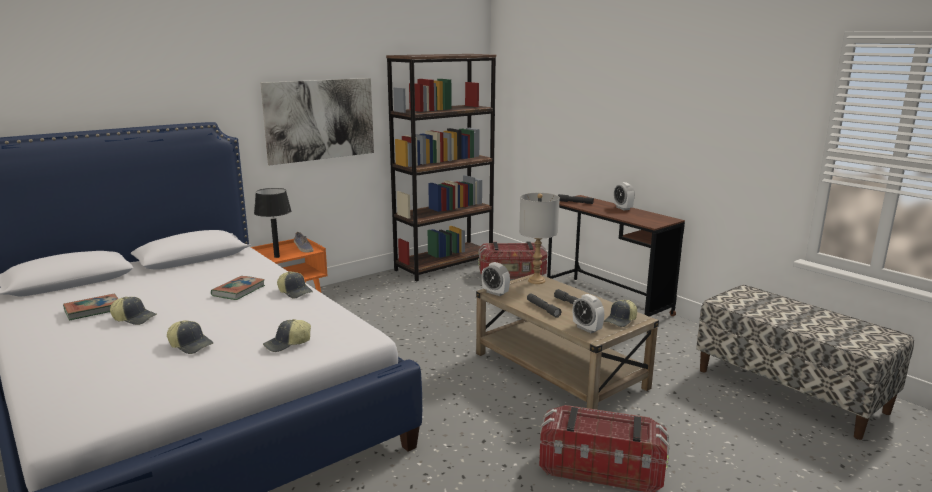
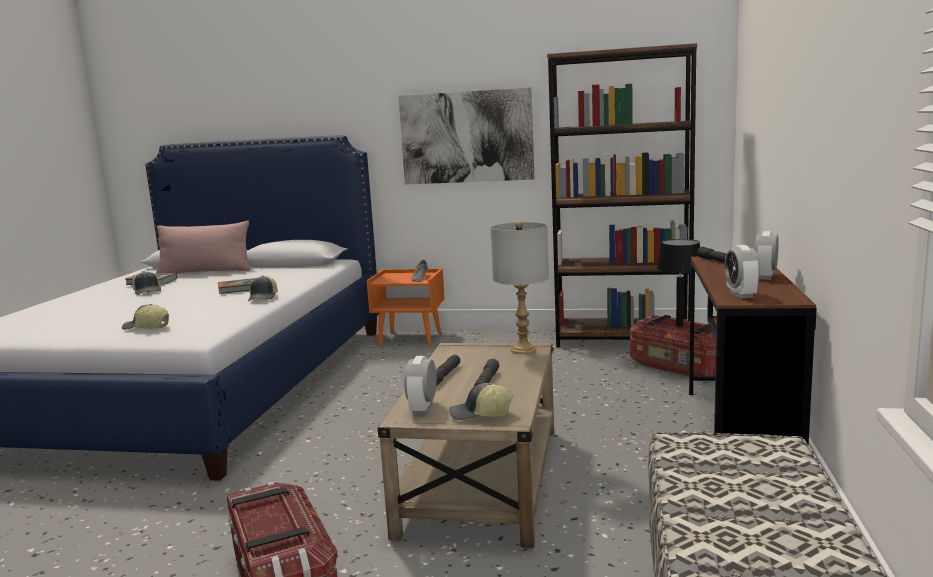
camera: 50 degrees right, 5 degrees down
cap [167,320,213,354] -> none
black table lamp [254,188,291,258] -> black table lamp moved to [657,239,700,327]
alarm clock [482,262,510,296] -> alarm clock moved to [725,245,760,298]
none -> pink pillow [156,221,250,273]

